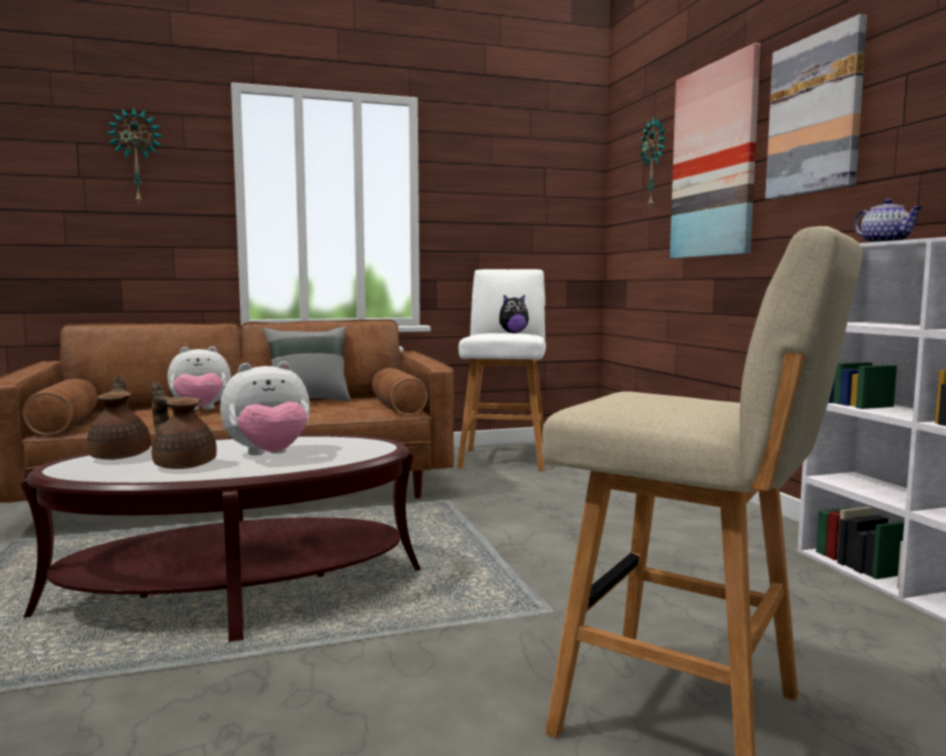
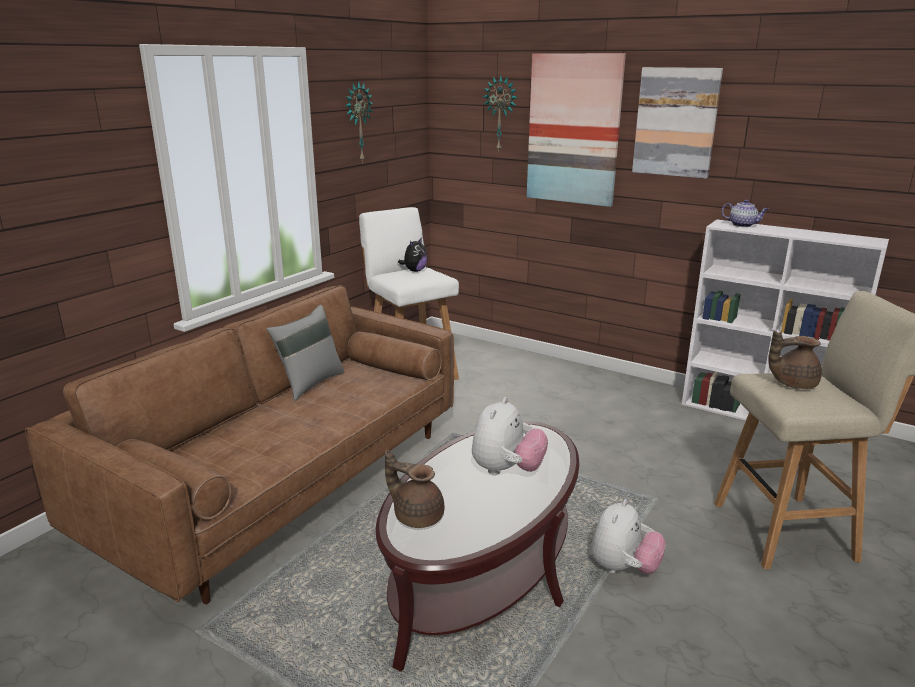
camera: 40 degrees left, 15 degrees up
wall clock [106,106,162,203] -> wall clock moved to [345,81,374,163]
brown teapot [152,382,217,469] -> brown teapot moved to [768,331,822,389]
plush toy [167,346,231,410] -> plush toy moved to [592,499,666,574]

